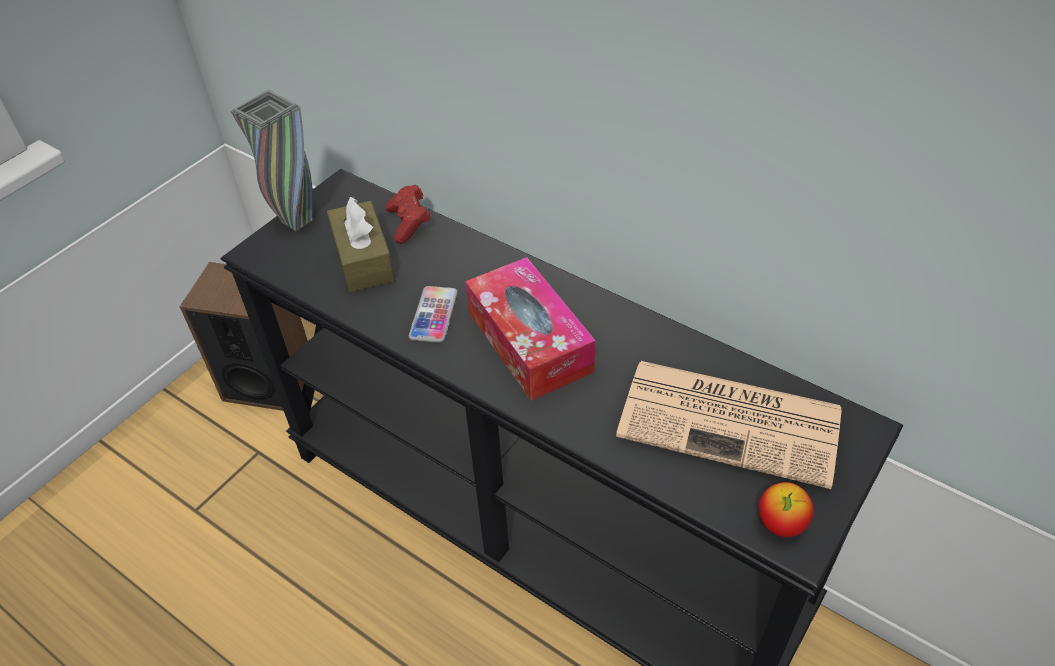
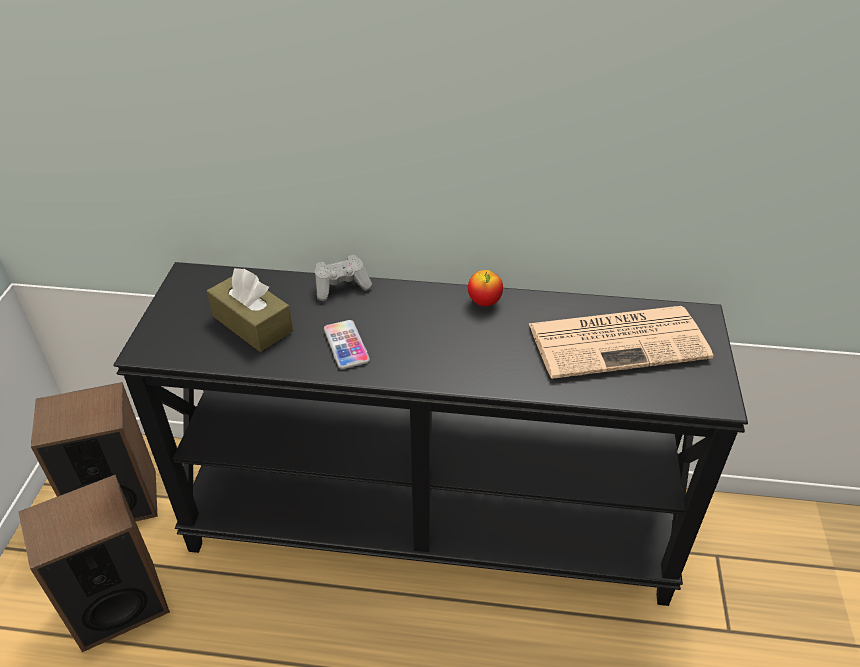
camera: 30 degrees left, 5 degrees down
grey vase [231,90,313,231] -> none
red game controller [385,185,431,244] -> none
tissue box [465,257,595,401] -> none
apple [759,482,814,537] -> apple moved to [468,270,503,306]
none -> speaker [19,475,170,652]
none -> grey game controller [315,255,372,301]

